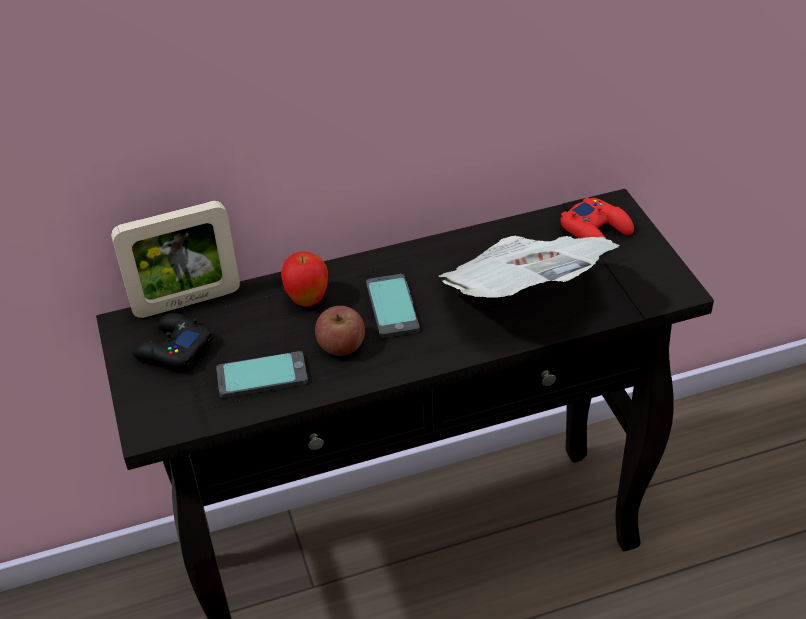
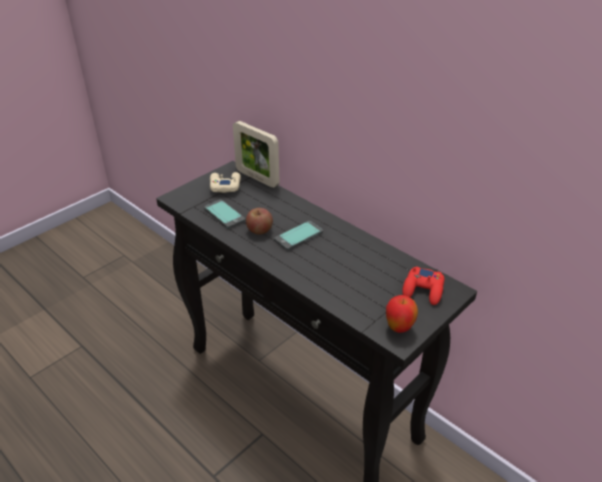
camera: 60 degrees right, 5 degrees down
black game controller [133,313,213,370] -> beige game controller [210,172,241,193]
apple [281,251,328,307] -> apple moved to [386,295,418,333]
newspaper [439,236,619,298] -> none

